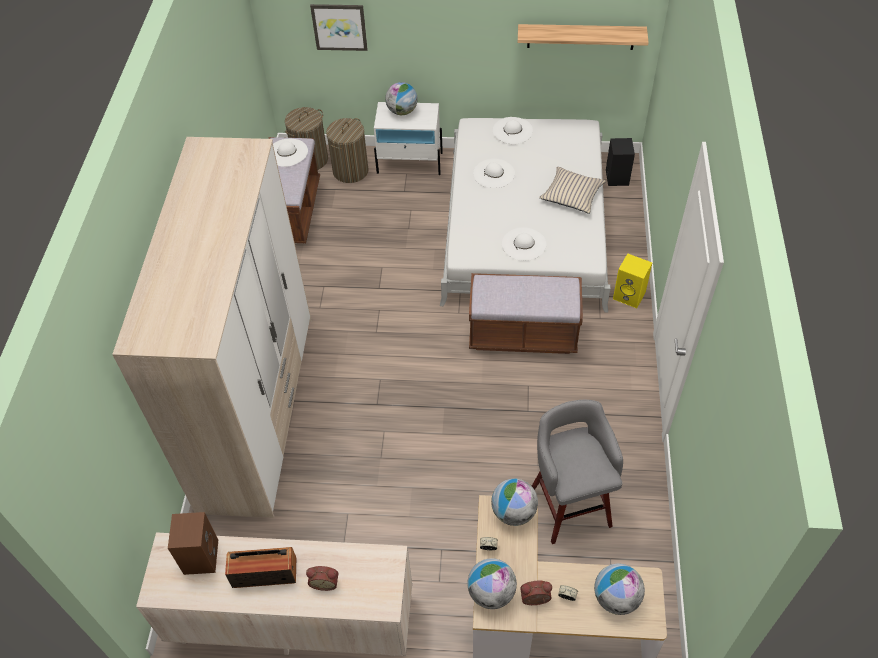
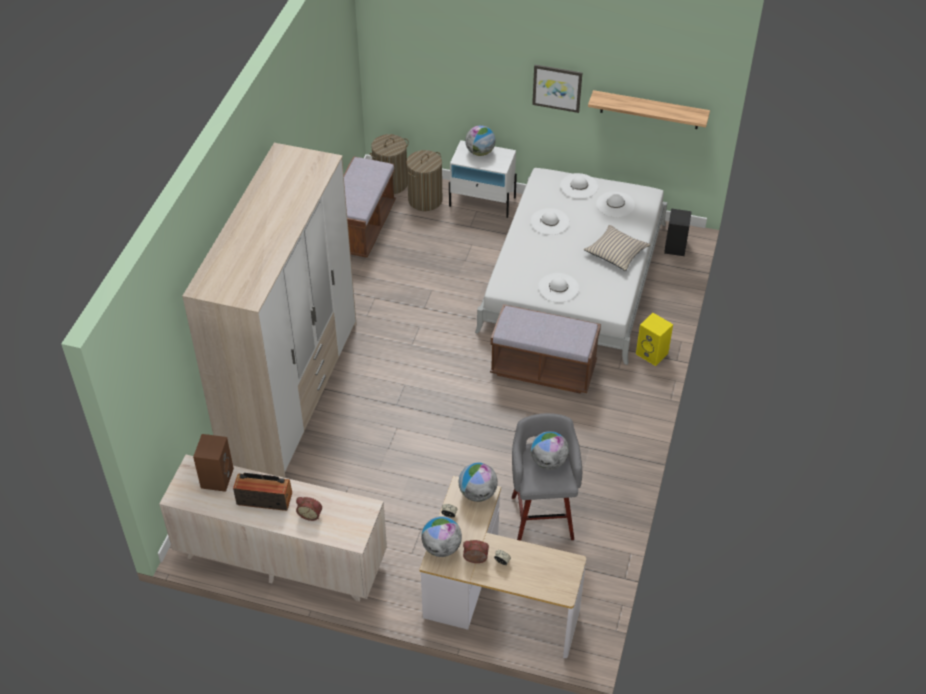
camera: 10 degrees right, 5 degrees down
white hat [273,139,308,167] -> white hat moved to [596,191,635,217]
picture [310,4,368,51] -> picture moved to [532,65,582,113]
globe [594,564,645,615] -> globe moved to [531,431,569,469]

